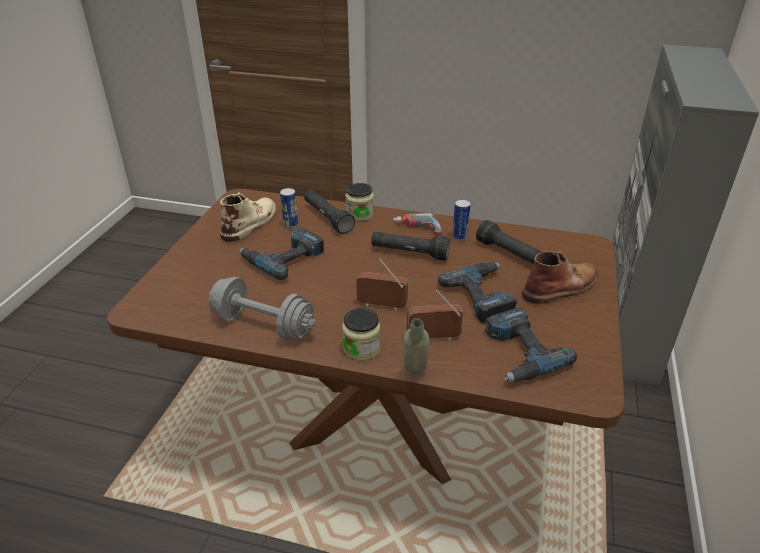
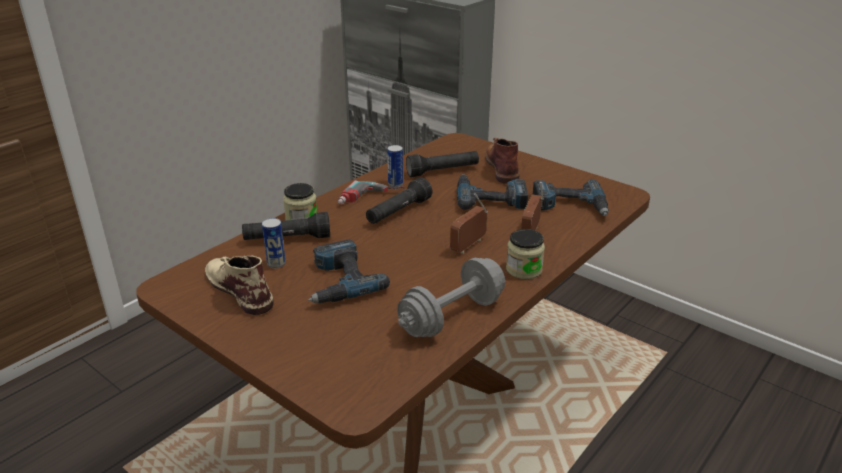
camera: 65 degrees left, 5 degrees down
grey bottle [404,318,429,375] -> none

